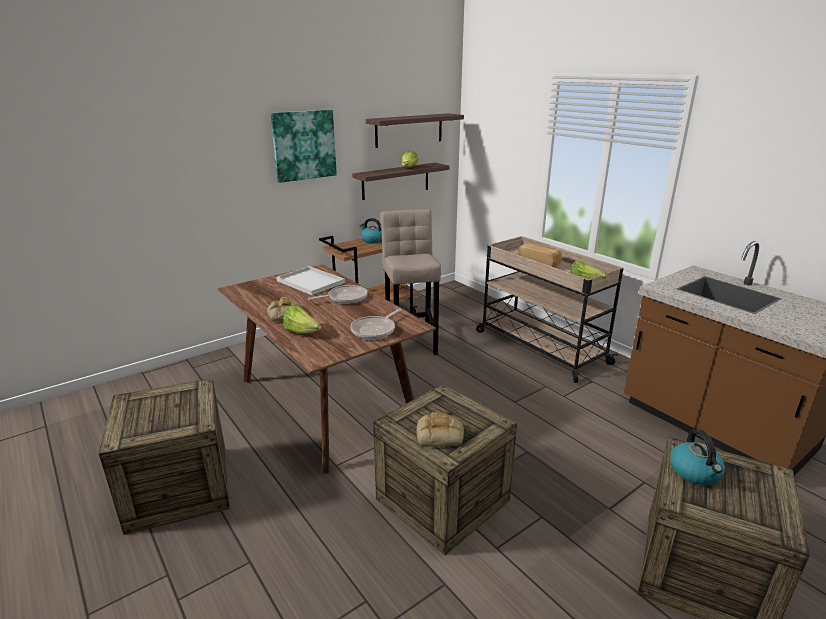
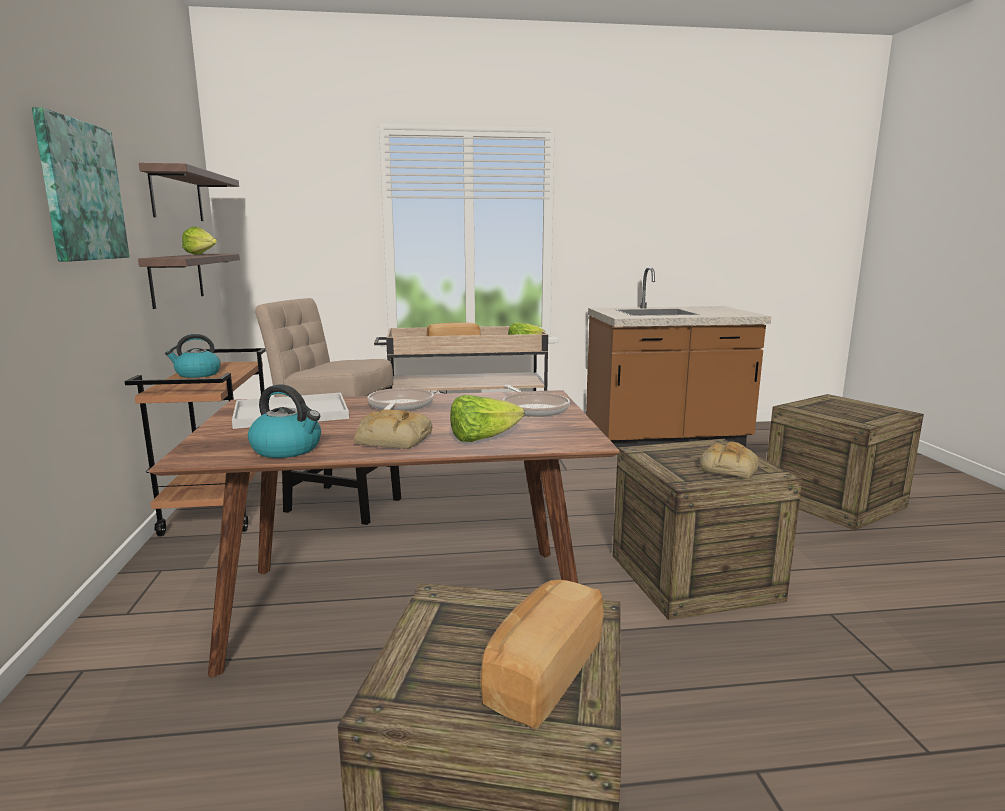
camera: 60 degrees left, 10 degrees down
kettle [670,429,725,485] -> kettle moved to [248,384,321,458]
none -> bread [480,580,604,730]

